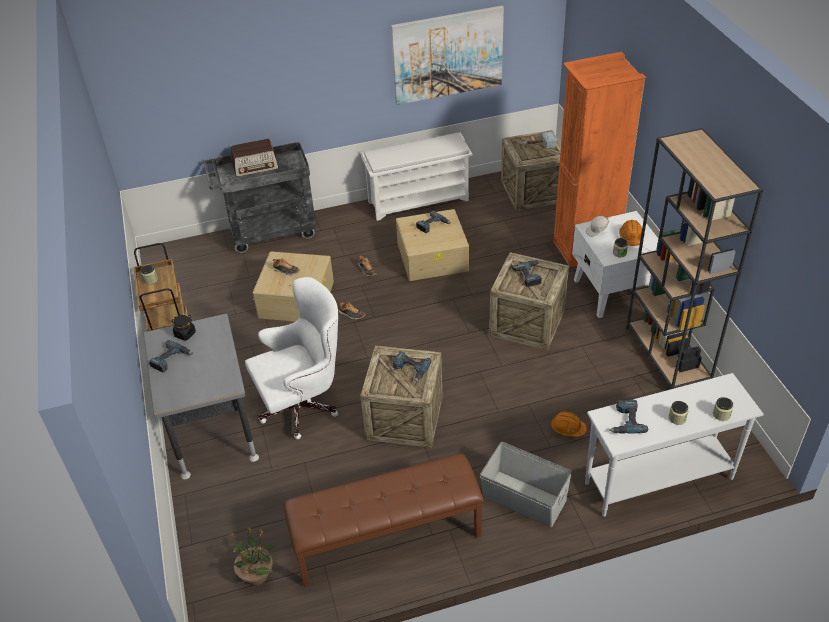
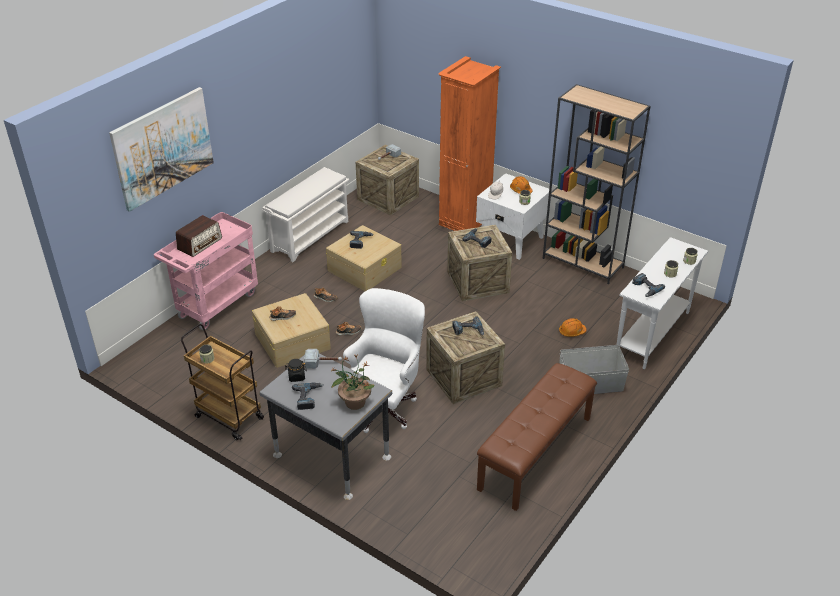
camera: 40 degrees left, 5 degrees down
black cart [204,142,316,253] -> pink cart [154,212,258,330]
potted plant [229,527,275,586] -> potted plant moved to [331,354,375,410]
picture [391,6,504,105] -> picture moved to [109,87,214,212]
none -> hammer [304,349,342,369]

